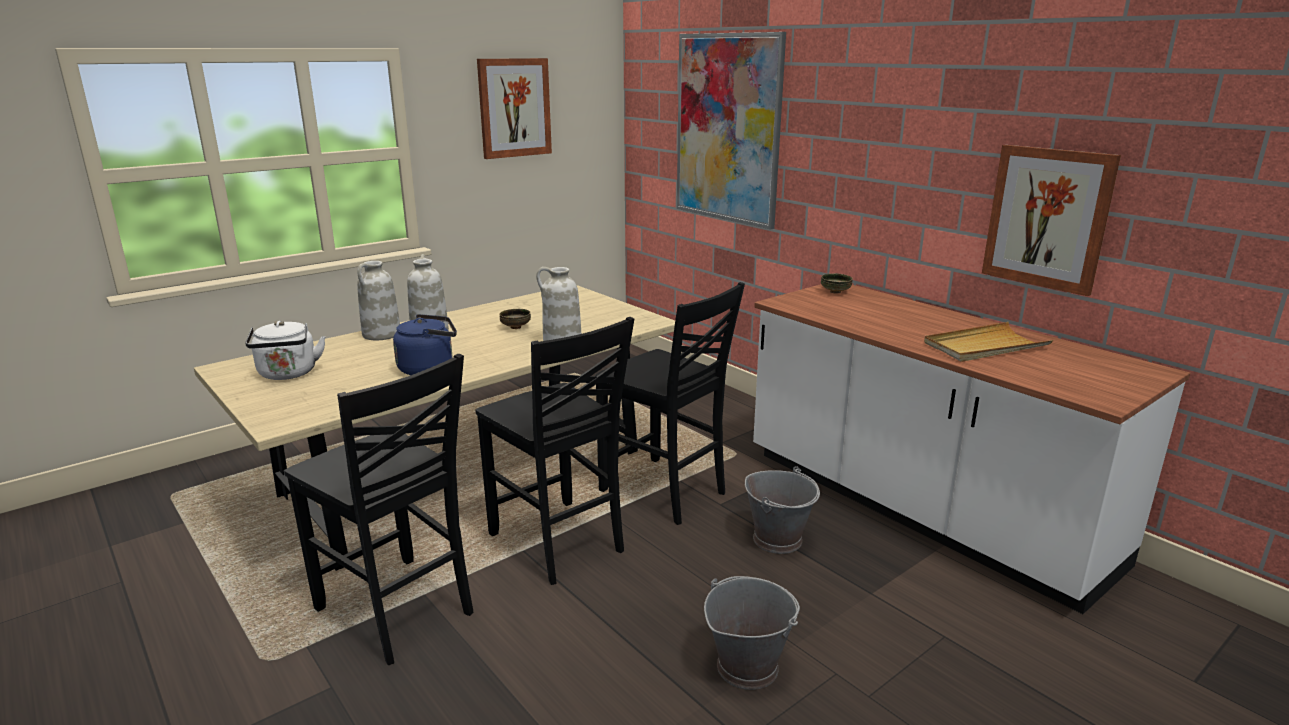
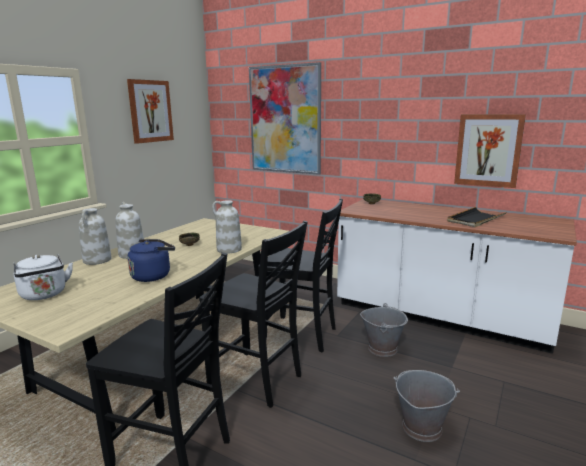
camera: 20 degrees left, 5 degrees down
beige tray [924,322,1053,362] -> black tray [447,207,507,227]

